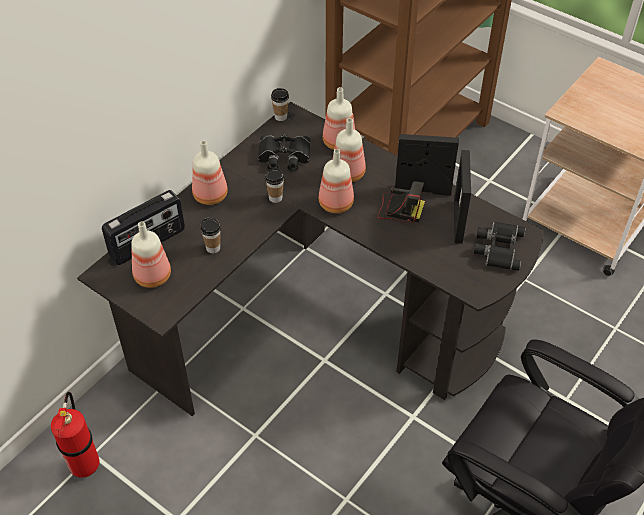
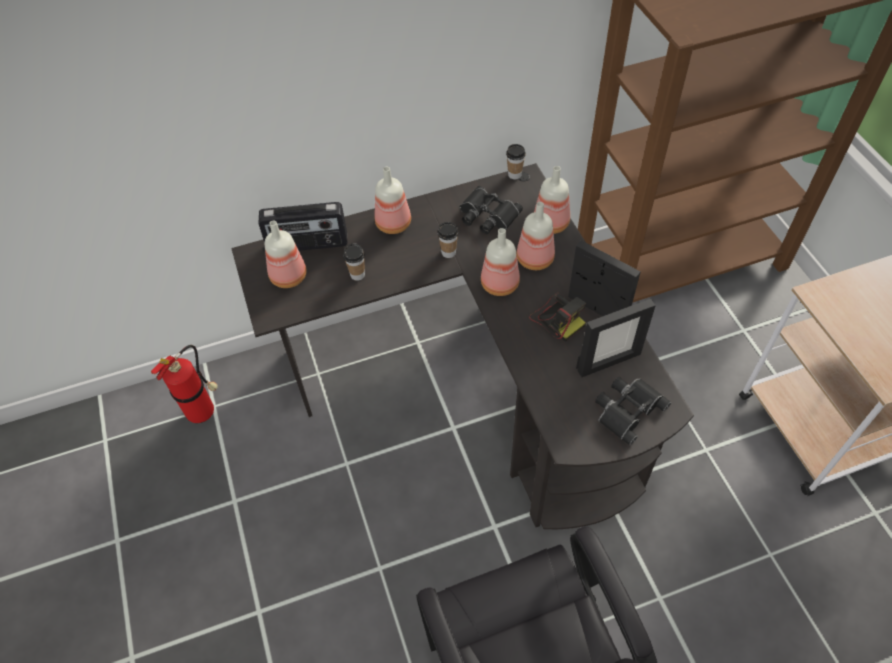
camera: 35 degrees right, 5 degrees up
picture frame [454,150,471,244] -> picture frame turned 150 degrees counterclockwise [576,299,656,377]

